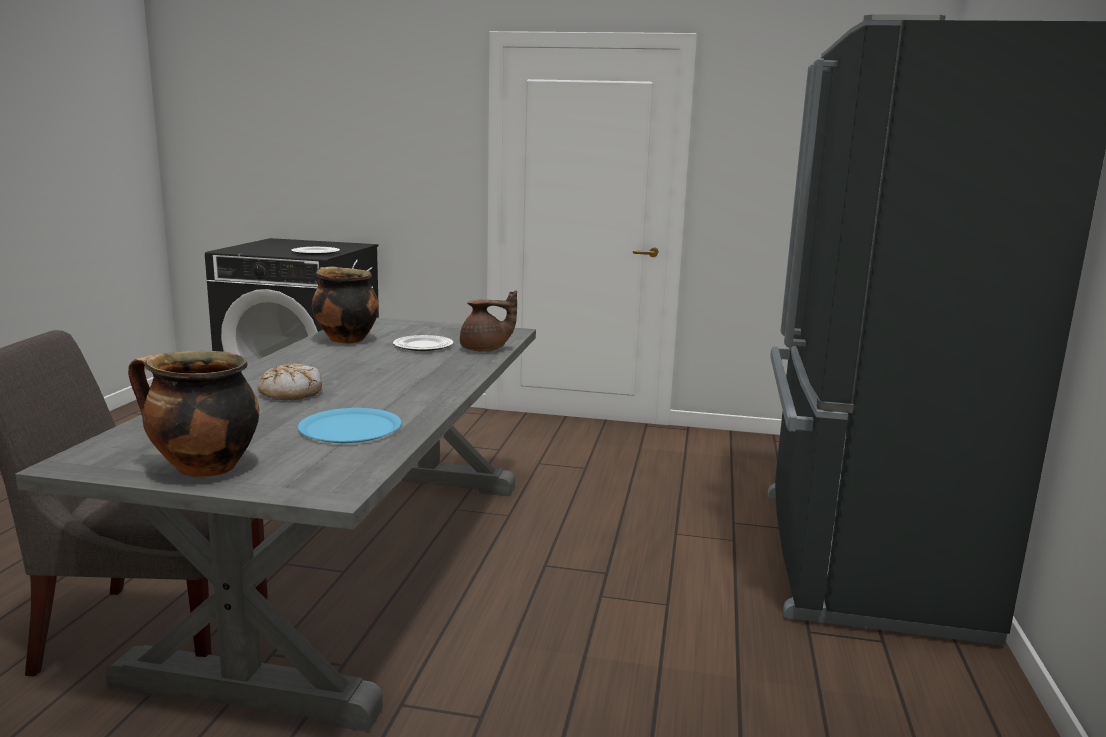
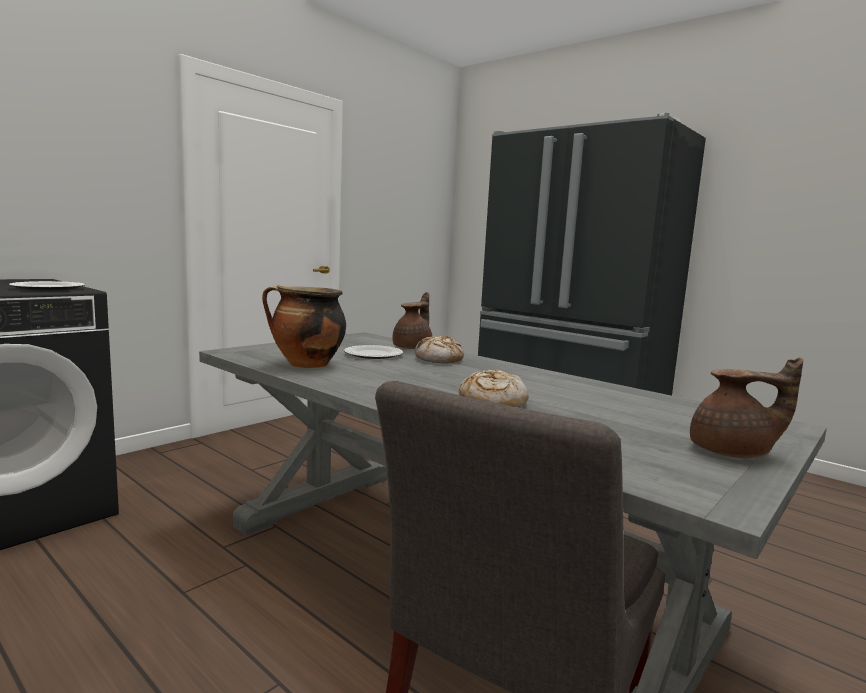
camera: 60 degrees left, 5 degrees down
cooking pot [128,351,259,477] -> brown teapot [690,358,803,458]
blue plate [298,408,401,443] -> none
none -> bread [415,336,464,363]

